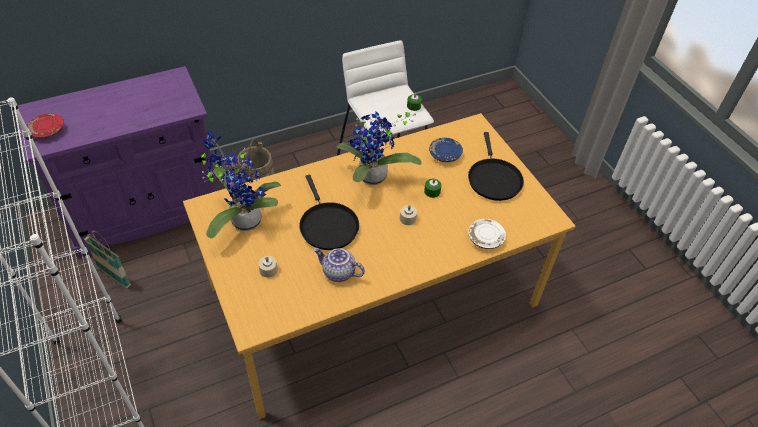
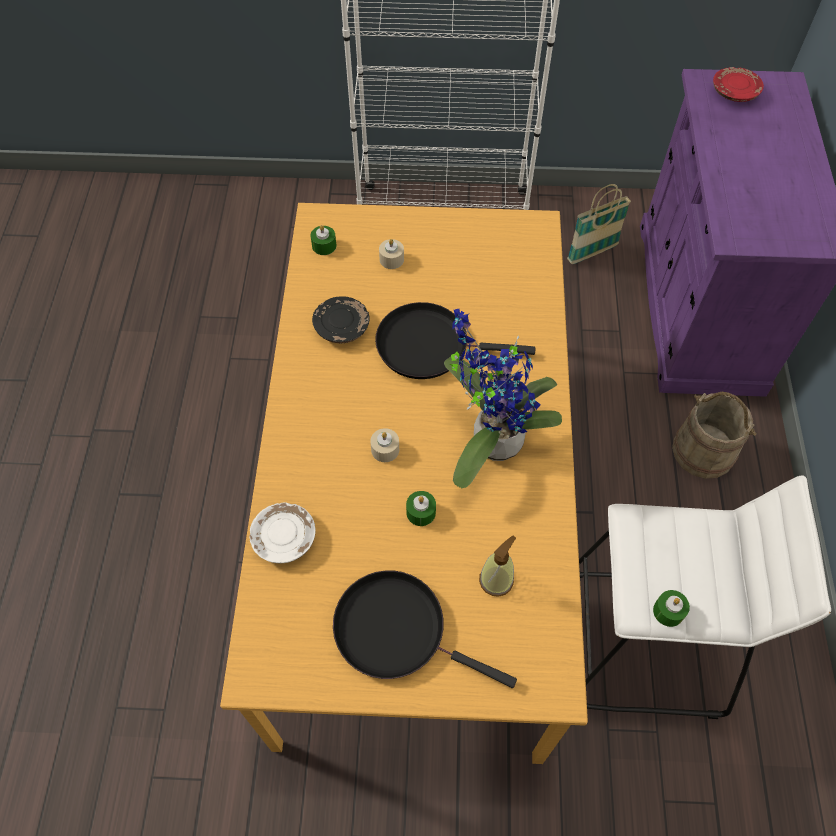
camera: 120 degrees right, 10 degrees up
potted plant [201,130,281,238] -> none
teapot [313,248,365,282] -> black plate [312,296,370,343]
blue plate [429,138,463,162] -> soap dispenser [479,536,516,597]
none -> green candle [310,225,336,255]

